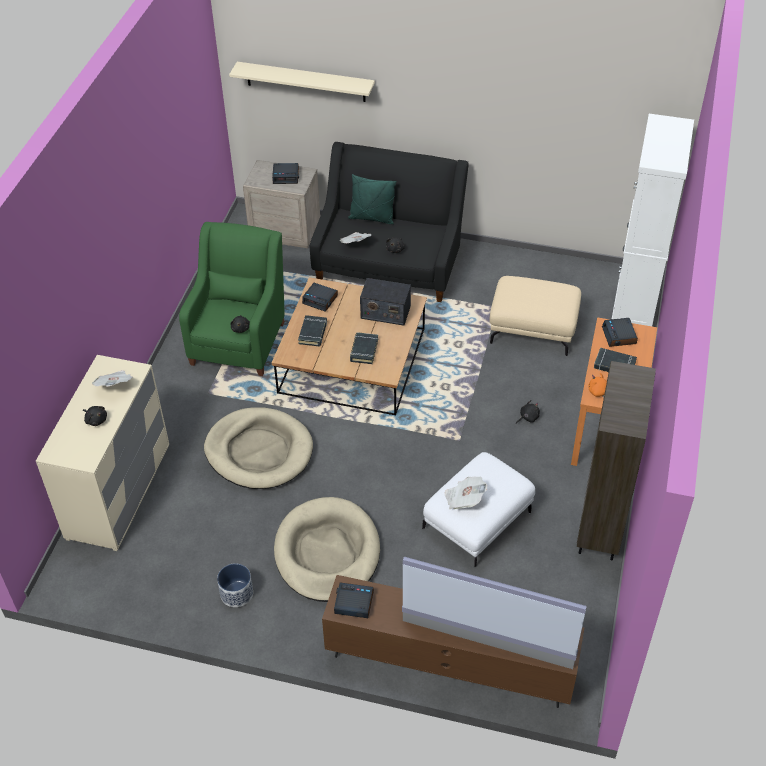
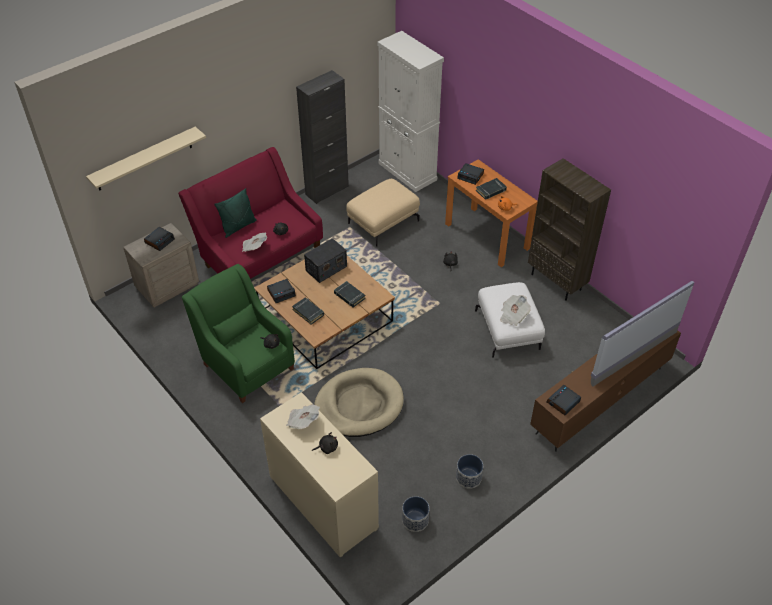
camera: 55 degrees left, 0 degrees up
beige dog bed [274,497,380,602] -> none
black sofa [310,142,469,302] -> red sofa [178,147,323,279]
none -> black cabinet [296,70,349,204]
none -> planter [402,496,430,532]

